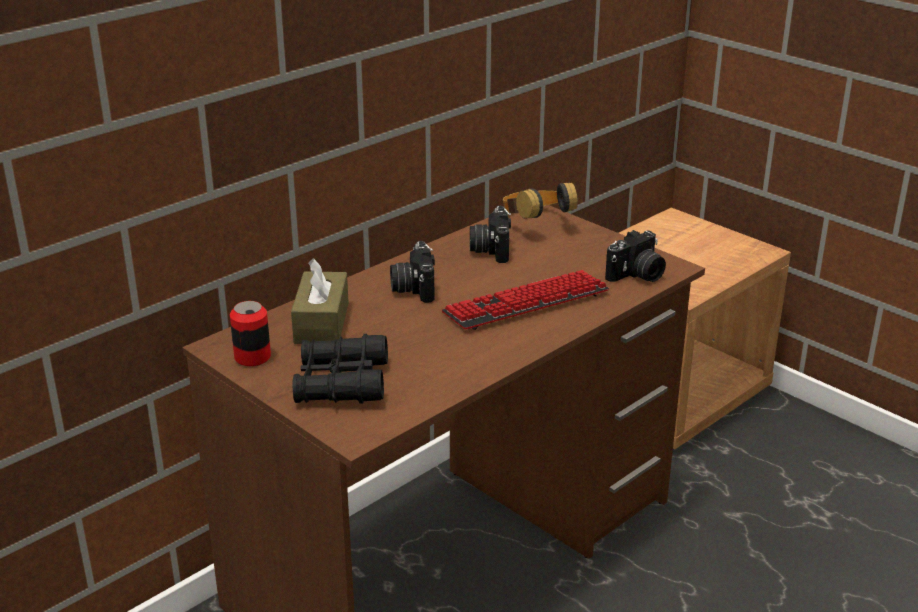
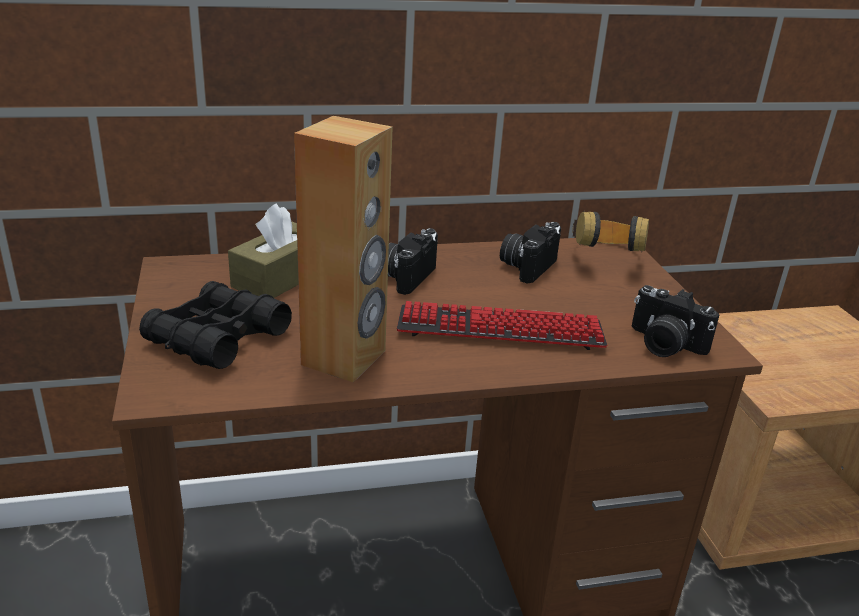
camera: 30 degrees right, 0 degrees up
can [230,301,271,366] -> none
camera [605,230,666,282] -> camera turned 45 degrees clockwise [631,285,720,357]
none -> brown speaker [294,116,393,382]

